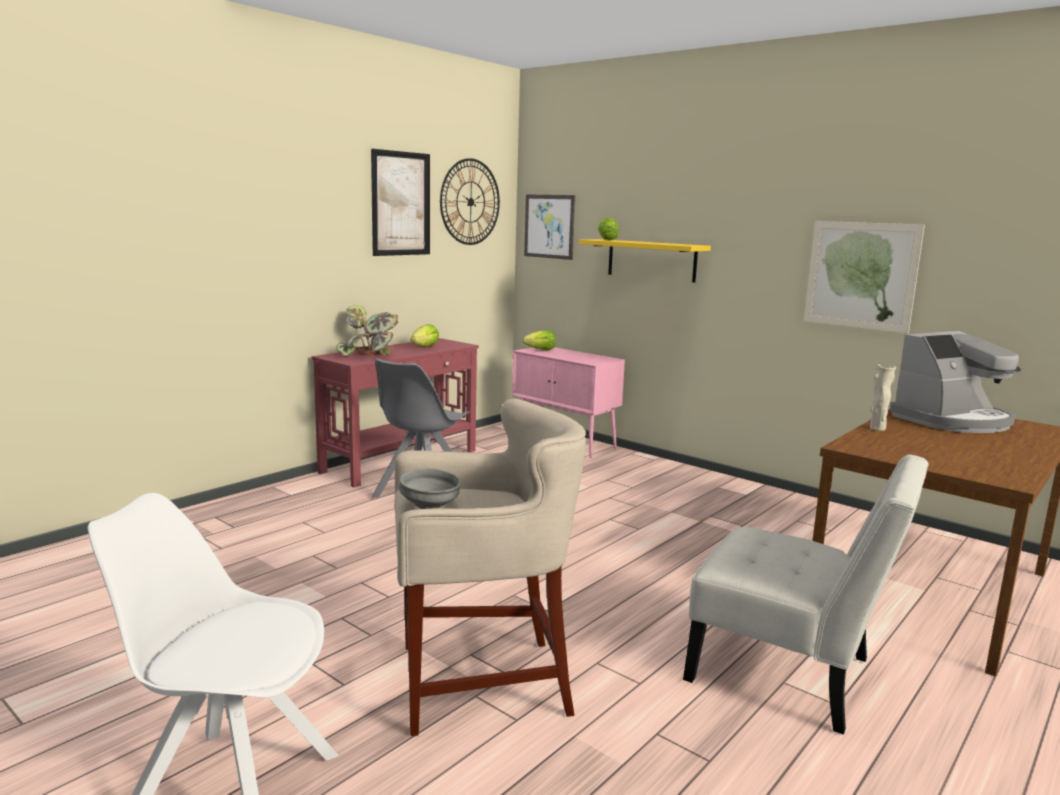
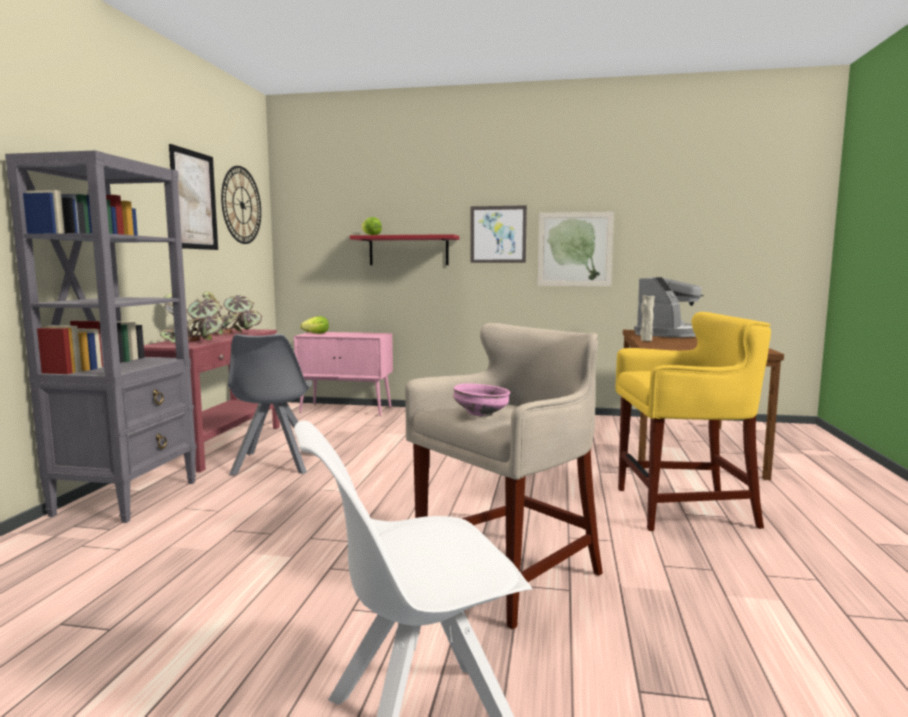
camera: 30 degrees left, 5 degrees down
grey bowl [399,468,461,509] -> pink bowl [453,383,510,417]
lettuce [411,324,439,347] -> potted plant [203,291,262,335]
picture [524,194,575,260] -> picture moved to [470,205,527,263]
yellow shelf [579,239,711,283] -> red shelf [350,234,459,265]
white chair [683,455,929,735] -> yellow stool [615,312,771,531]
none -> grey bookcase [5,150,196,523]

